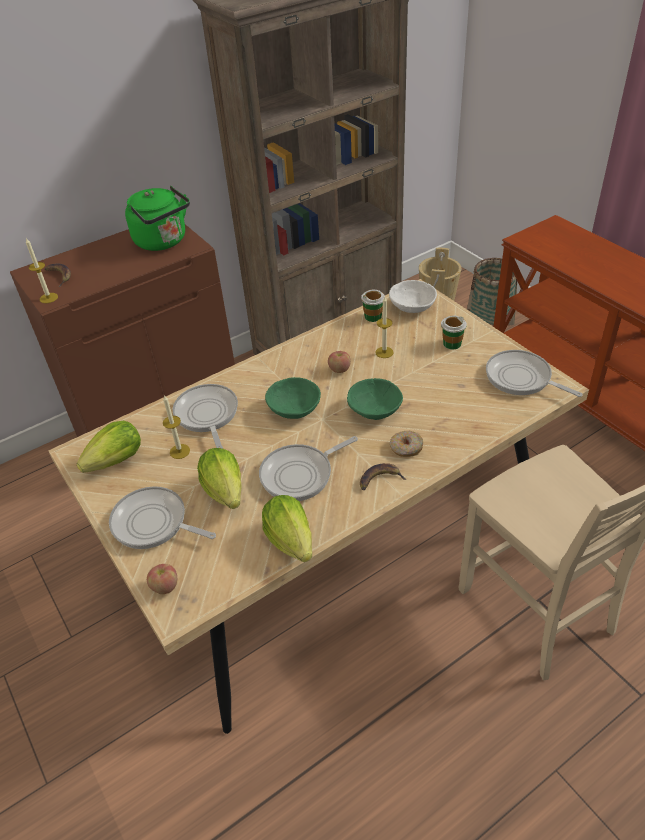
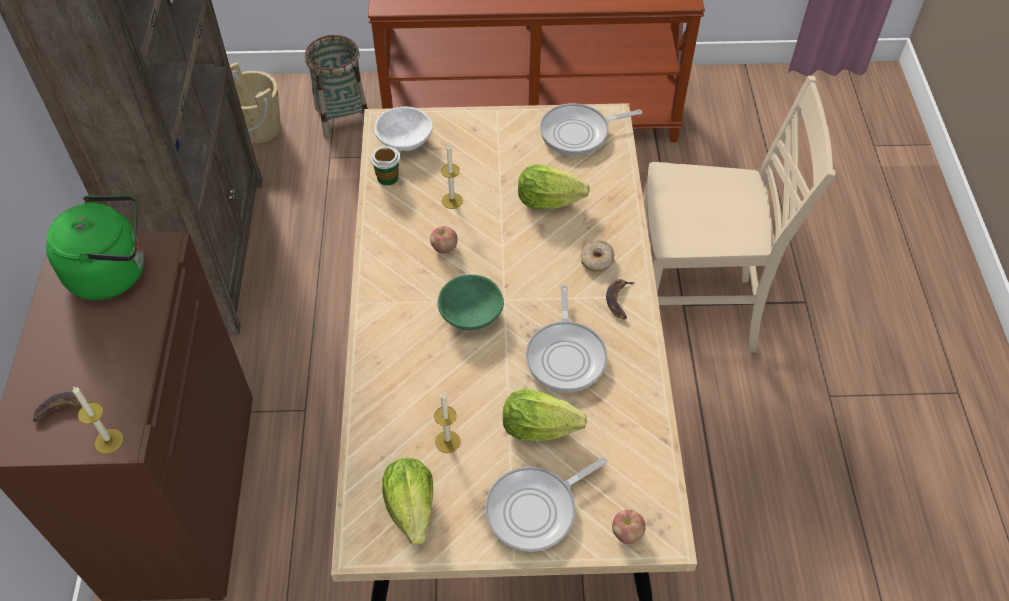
camera: 60 degrees left, 10 degrees up
frying pan [172,384,238,448] -> none
lettuce [262,495,312,562] -> lettuce moved to [518,164,590,209]
green bowl [347,378,403,420] -> none
cup [441,316,467,349] -> none

